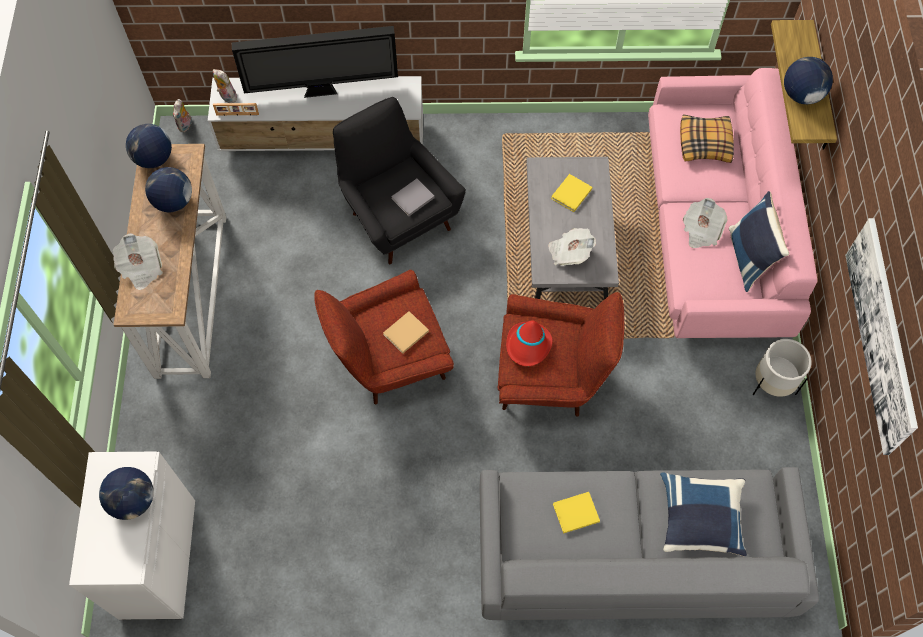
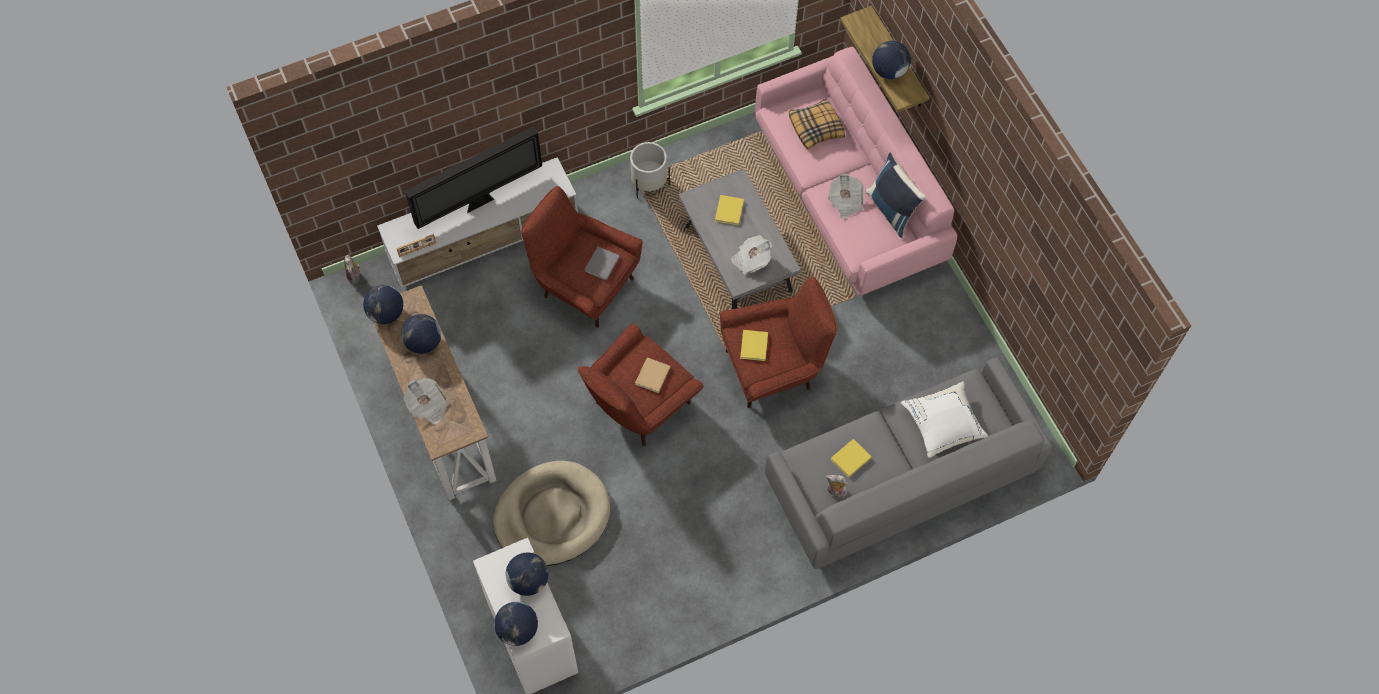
camera: 25 degrees left, 0 degrees up
plush toy [213,69,237,103] -> plush toy moved to [826,475,848,498]
black armchair [333,97,466,264] -> red armchair [521,186,643,328]
red hat [506,320,553,366] -> yellow book [740,330,768,361]
blue pillow [660,472,747,556] -> white pillow [901,381,988,458]
white planter [753,339,812,397] -> white planter moved to [630,142,670,198]
picture [845,218,918,455] -> none
none -> beige dog bed [493,461,610,566]
none -> globe [494,602,538,646]

